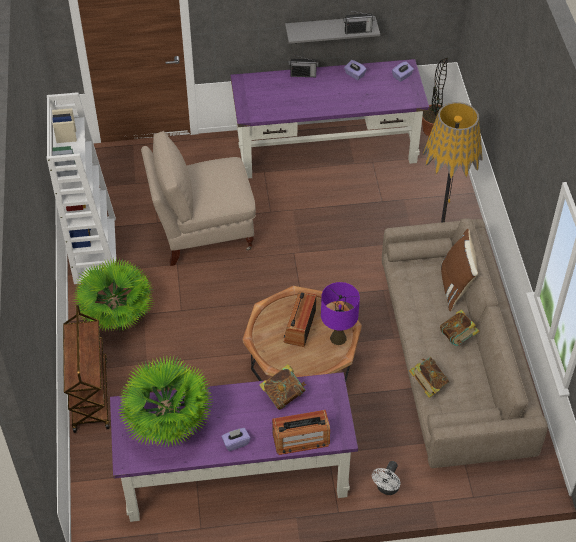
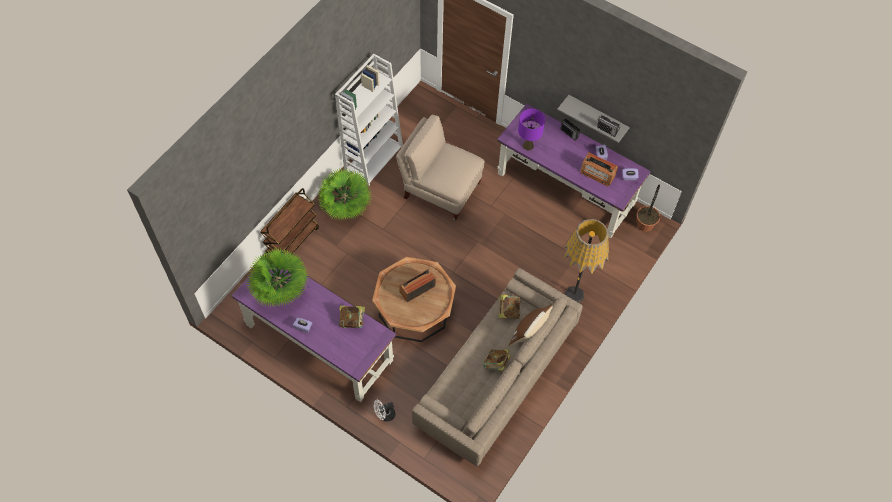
camera: 40 degrees right, 10 degrees up
radio [272,410,330,455] -> radio moved to [580,152,618,186]
purple table lamp [321,282,360,345] -> purple table lamp moved to [518,109,545,150]
book [409,357,449,398] -> book moved to [499,295,521,319]

